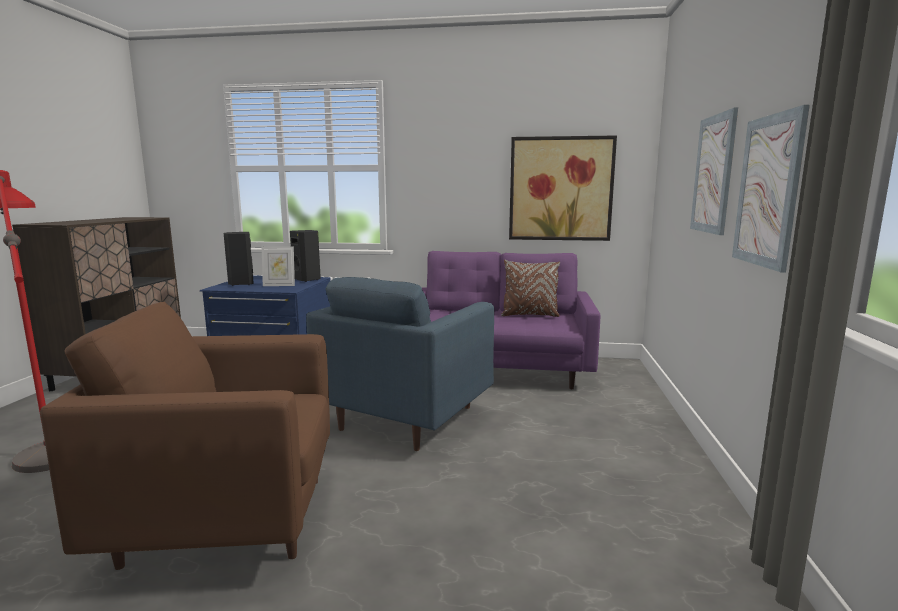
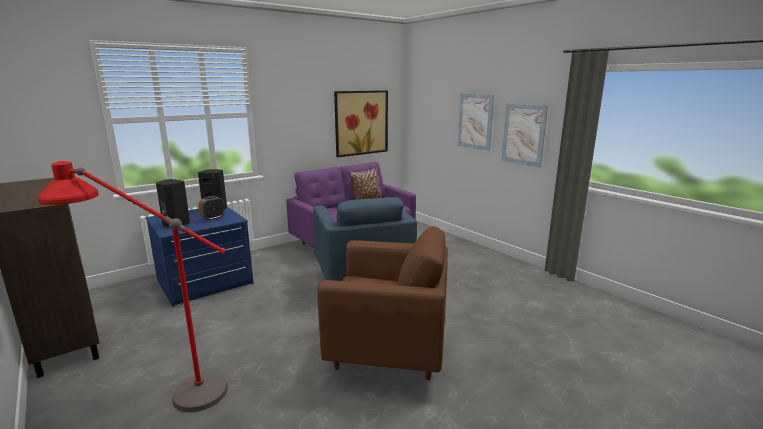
camera: 45 degrees left, 5 degrees up
brown armchair [40,302,330,570] -> brown armchair turned 120 degrees counterclockwise [317,226,448,380]
picture frame [262,246,295,286] -> alarm clock [198,196,225,221]

